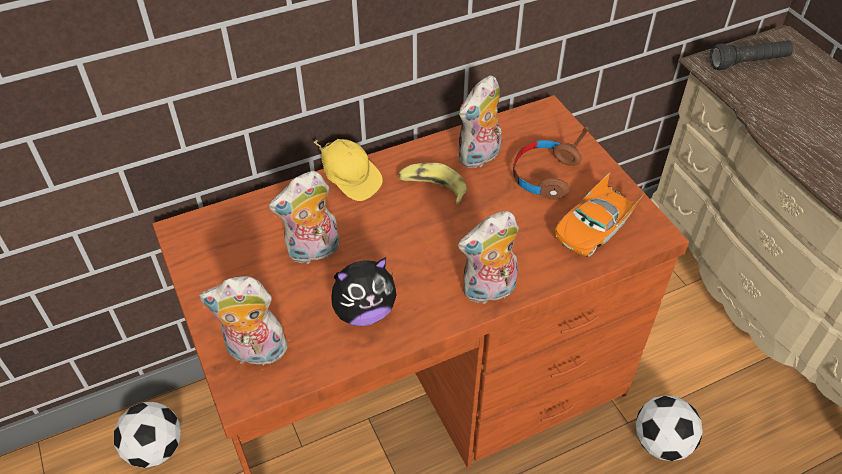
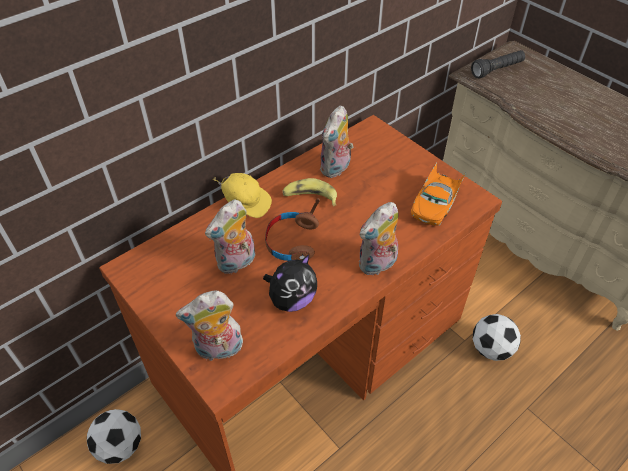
camera: 15 degrees left, 0 degrees up
brown headphones [513,127,589,200] -> brown headphones moved to [265,198,320,261]

